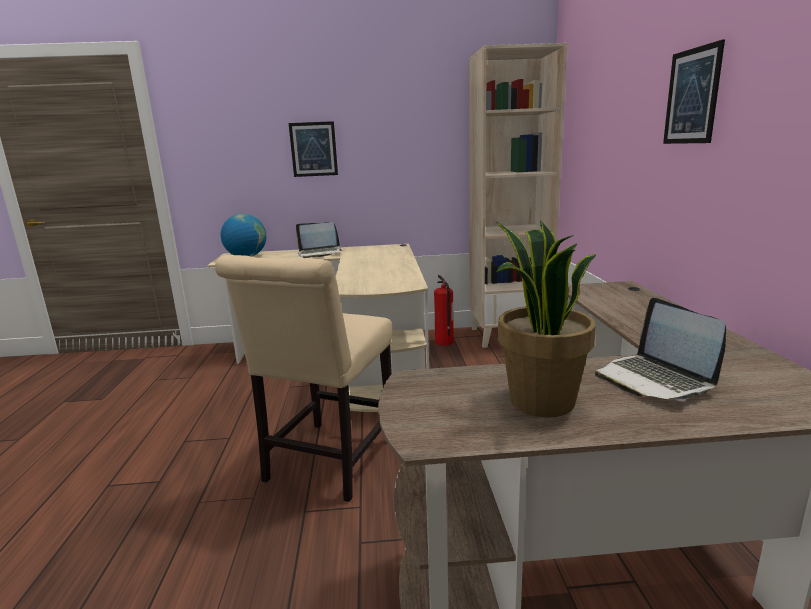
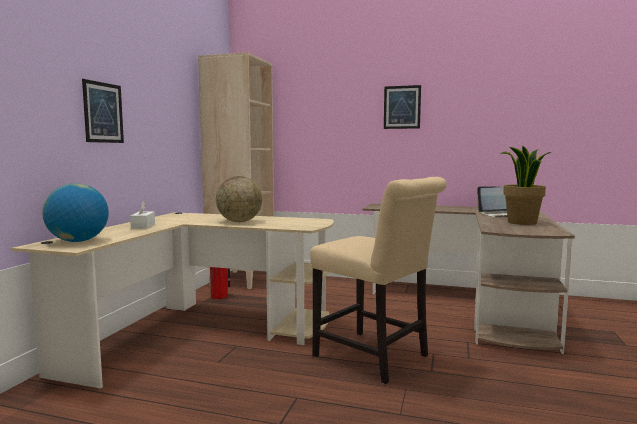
camera: 70 degrees left, 10 degrees down
laptop [296,222,343,258] -> white tissue box [130,201,155,229]
none -> globe [216,176,262,222]

